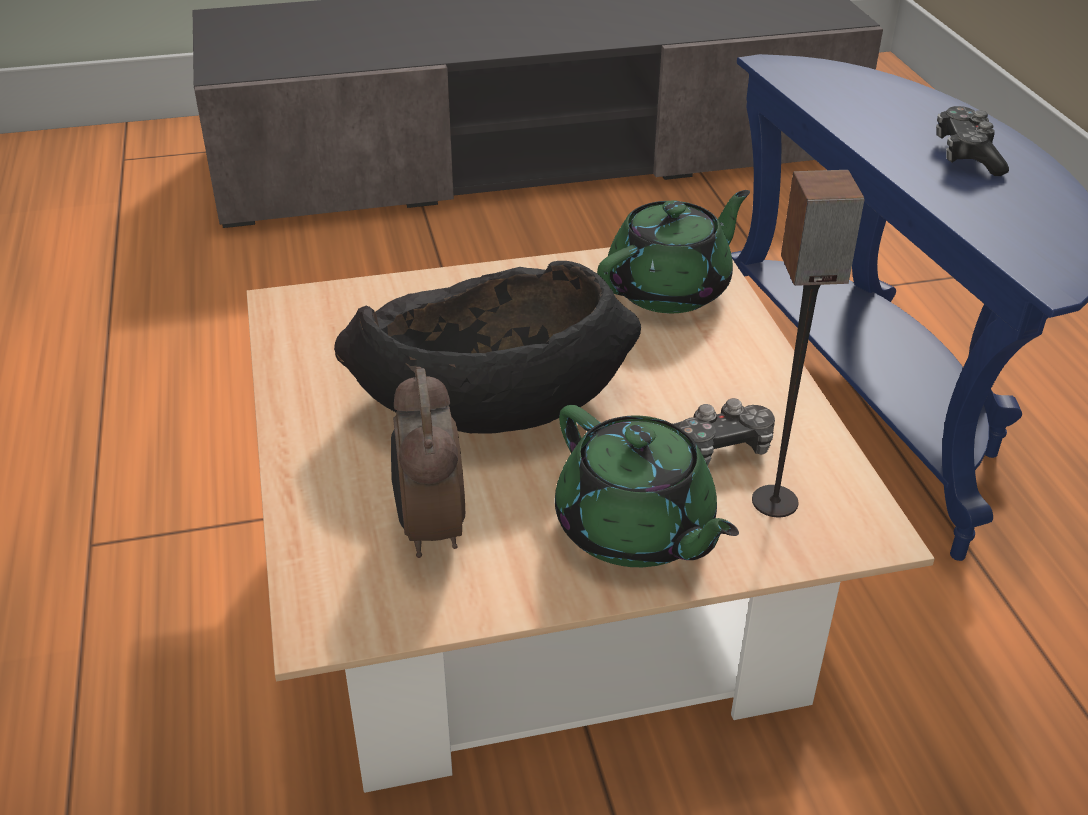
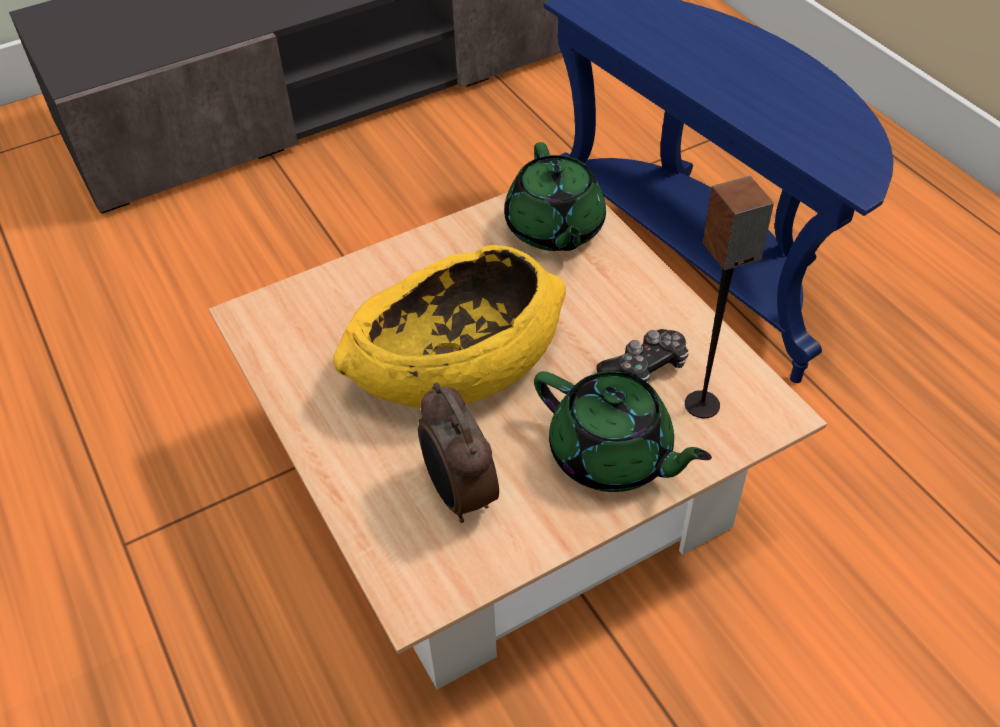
camera: 15 degrees left, 10 degrees up
black bowl [334,261,641,434] -> yellow bowl [333,245,566,408]
green teapot [597,190,750,313] -> green teapot turned 135 degrees clockwise [504,142,606,251]
game controller [936,106,1009,176] -> none

